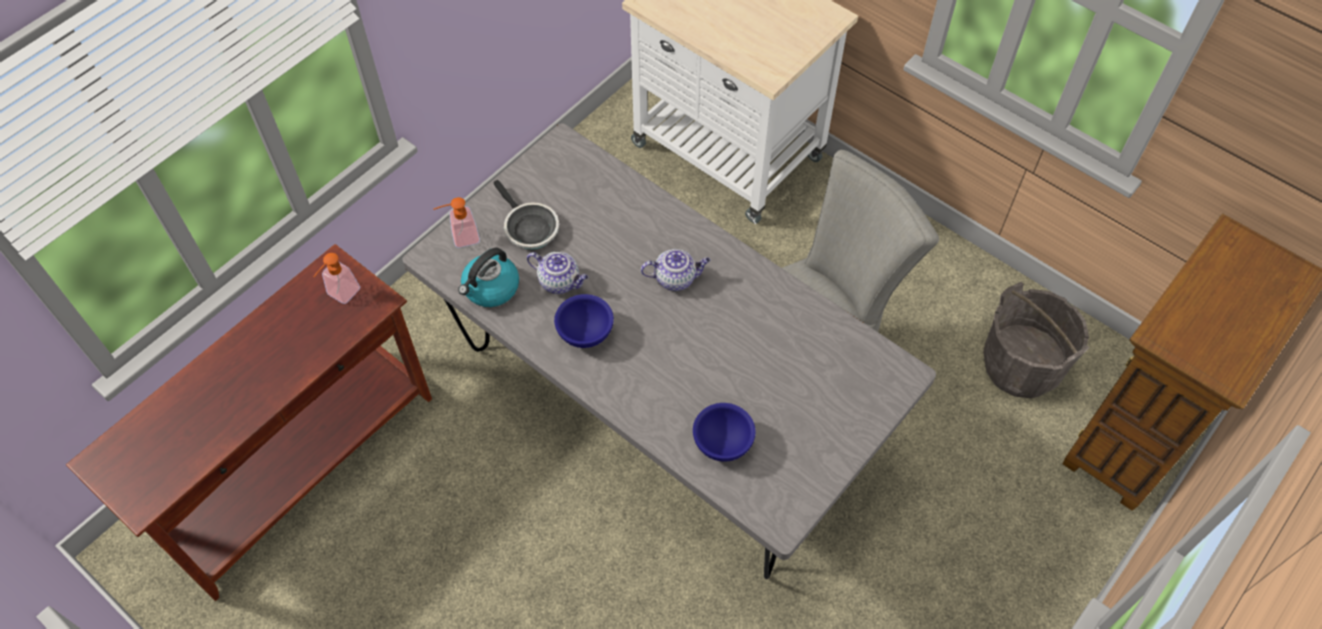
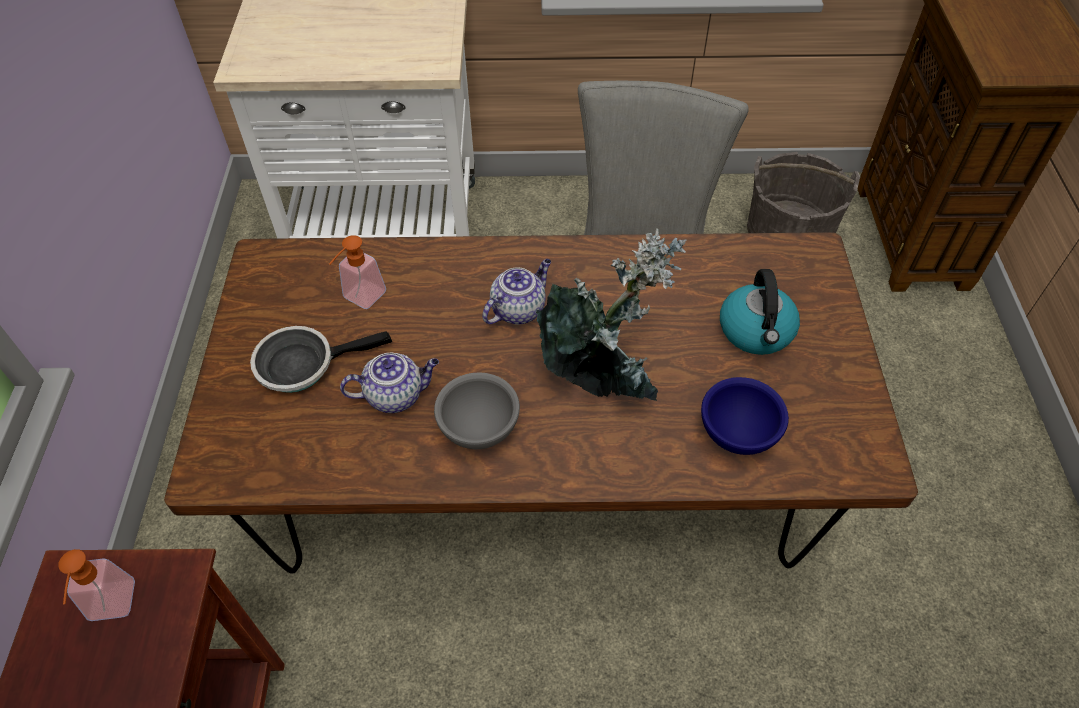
camera: 40 degrees left, 5 degrees down
grey dining table [402,123,936,579] -> brown dining table [164,232,918,574]
soap dispenser [434,197,480,248] -> soap dispenser moved to [329,235,386,309]
kettle [458,248,519,307] -> kettle moved to [720,269,800,355]
frying pan [493,180,559,250] -> frying pan turned 150 degrees clockwise [250,326,392,393]
blue bowl [554,294,614,348] -> grey bowl [434,372,520,449]
none -> potted plant [536,229,686,401]

